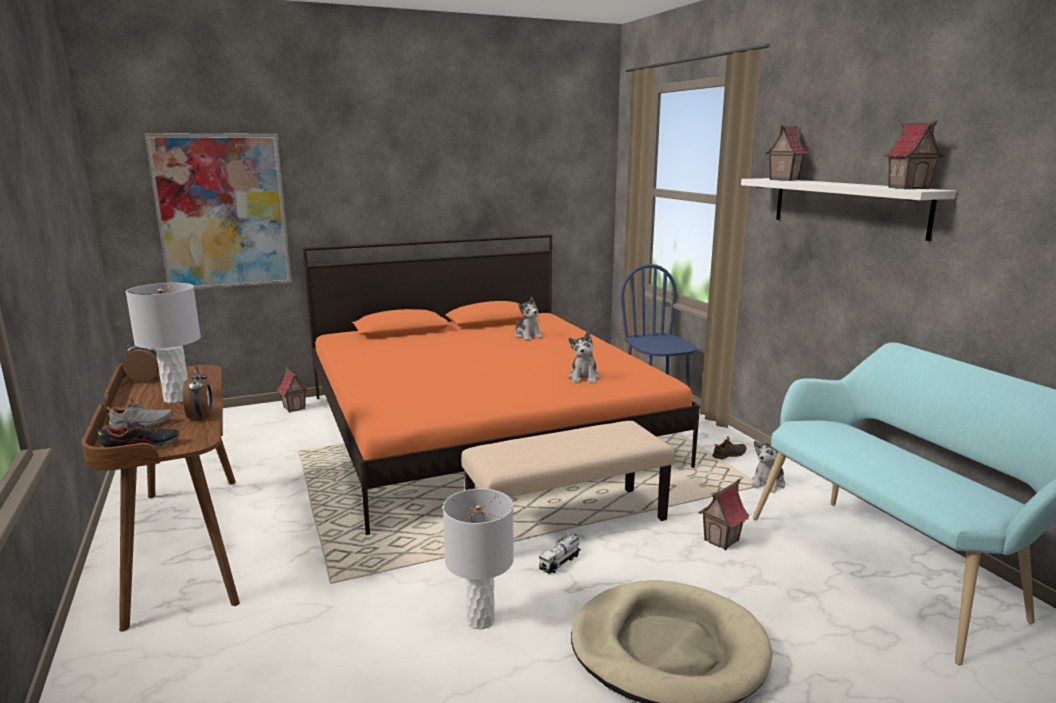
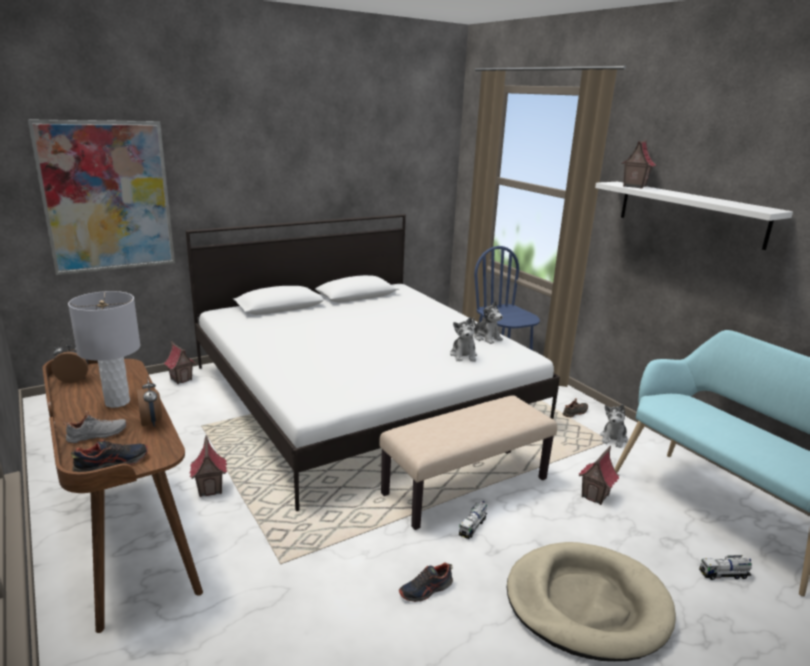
camera: 10 degrees left, 5 degrees up
orange bed [302,234,700,535] -> white bed [186,214,560,511]
grey table lamp [443,489,514,629] -> shoe [399,562,453,602]
plush toy [515,297,543,340] -> plush toy moved to [473,301,503,344]
toy house [884,121,944,189] -> toy house moved to [190,435,227,497]
none -> toy truck [699,555,752,580]

